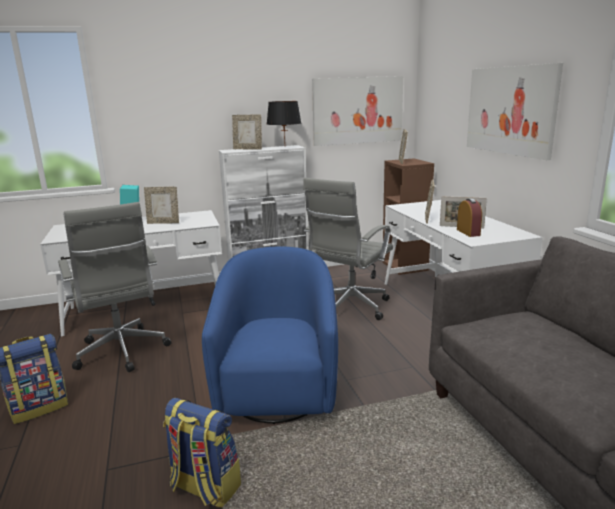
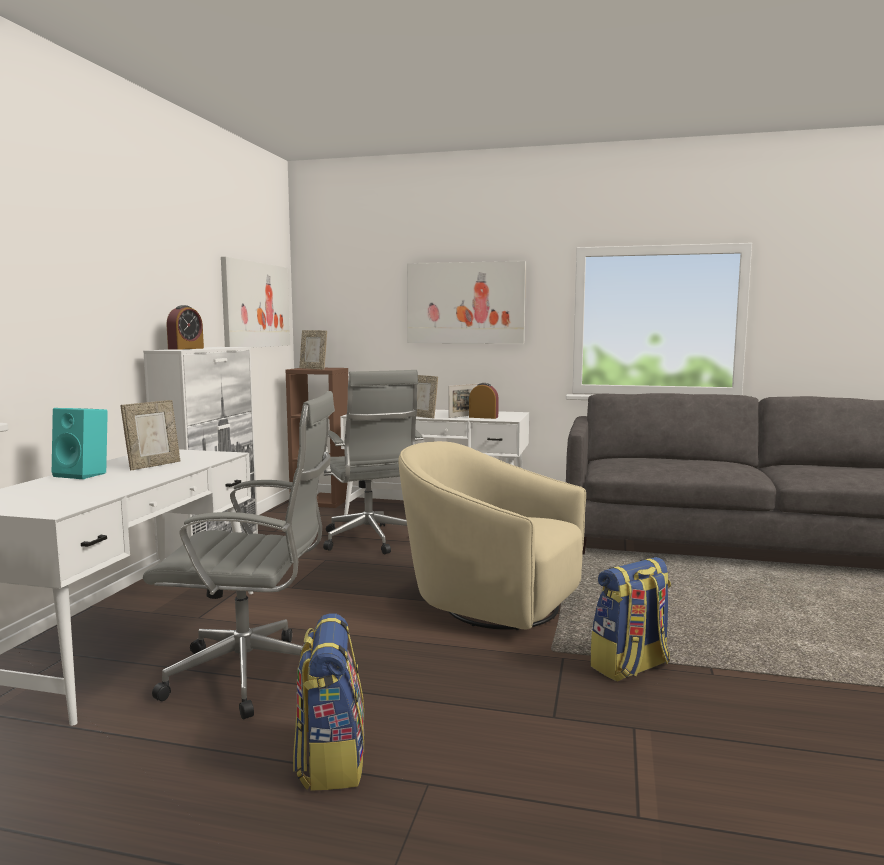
camera: 60 degrees left, 10 degrees down
blue armchair [202,247,338,424] -> beige armchair [399,441,586,630]
picture frame [232,114,262,149] -> alarm clock [167,305,204,350]
black table lamp [267,101,301,141] -> none

